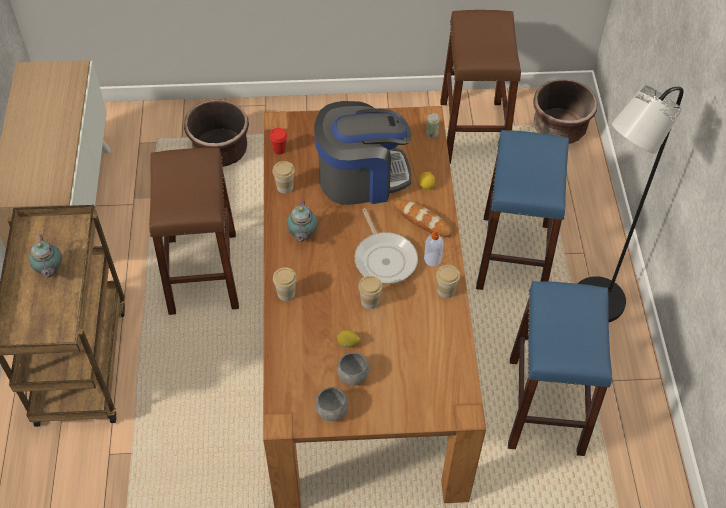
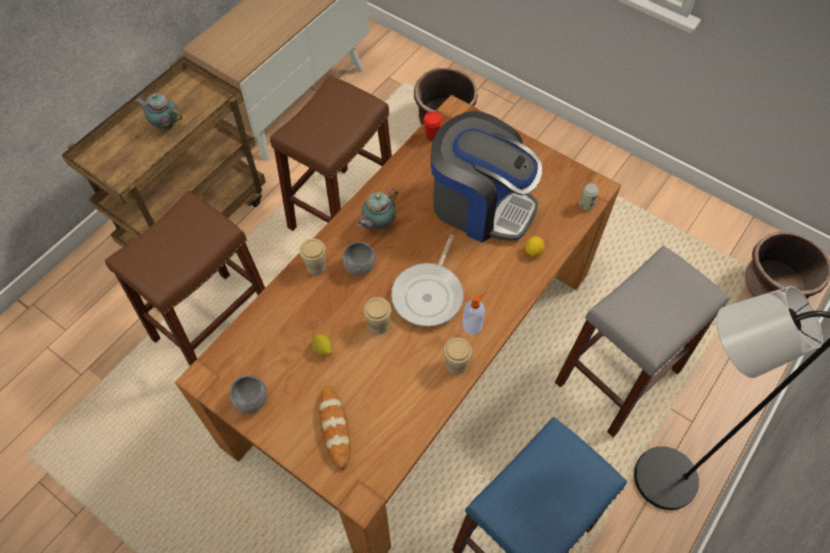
camera: 40 degrees right, 5 degrees up
teapot [29,234,62,277] -> teapot turned 90 degrees clockwise [135,93,183,130]
cup [272,161,295,194] -> none
grey bowl [337,352,369,386] -> grey bowl moved to [342,242,376,276]
bread [394,200,452,237] -> bread moved to [319,386,350,470]
brown stool [440,10,521,164] -> brown stool moved to [105,191,265,366]
blue stool [476,130,569,290] -> grey stool [555,245,729,437]

